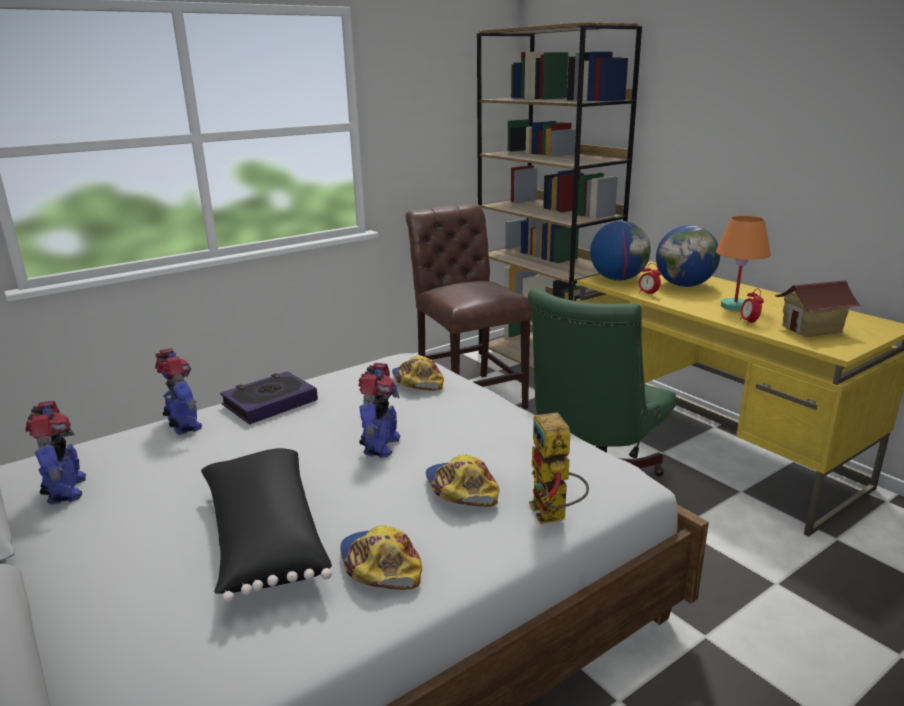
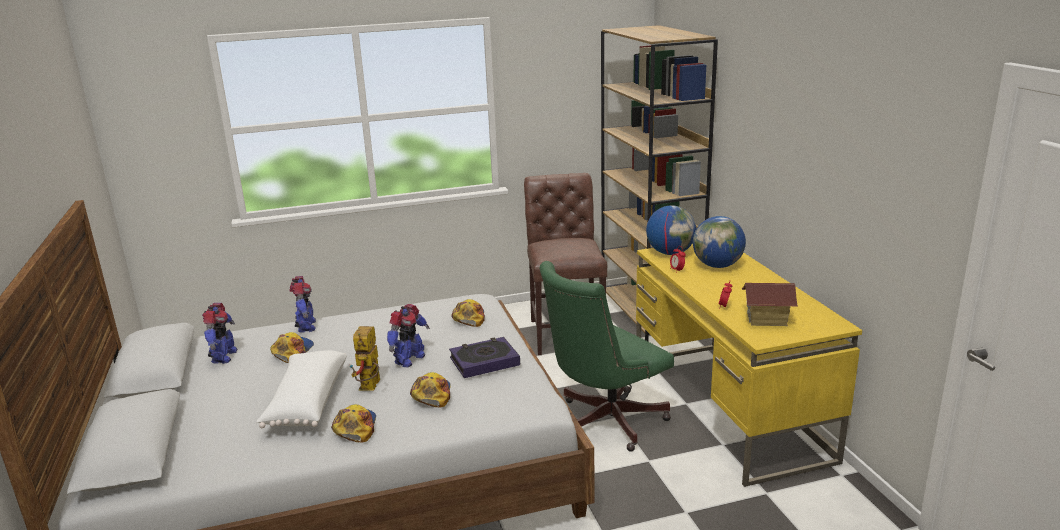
camera: 20 degrees right, 0 degrees up
black pillow [201,448,332,603] -> white pillow [256,350,347,428]
book [220,371,318,425] -> book moved to [449,337,520,378]
toy robot [529,412,589,524] -> toy robot moved to [350,326,380,391]
orange table lamp [716,216,771,311] -> none
none -> cap [270,332,314,363]

